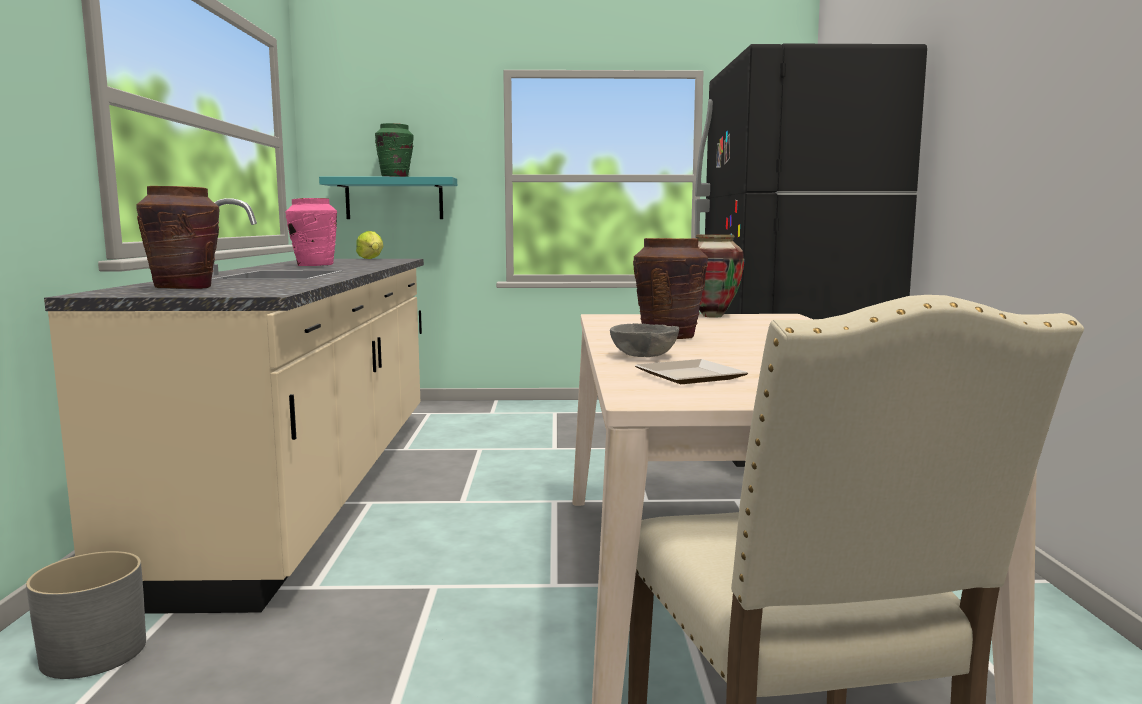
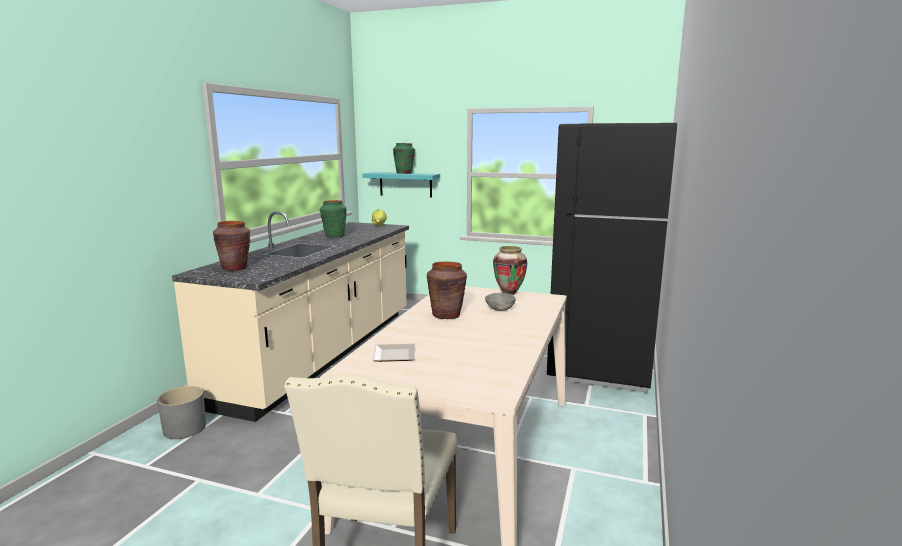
camera: 20 degrees right, 5 degrees up
pink vase [285,198,337,266] -> green vase [320,200,347,238]
grey bowl [610,323,679,357] -> grey bowl moved to [485,293,516,311]

